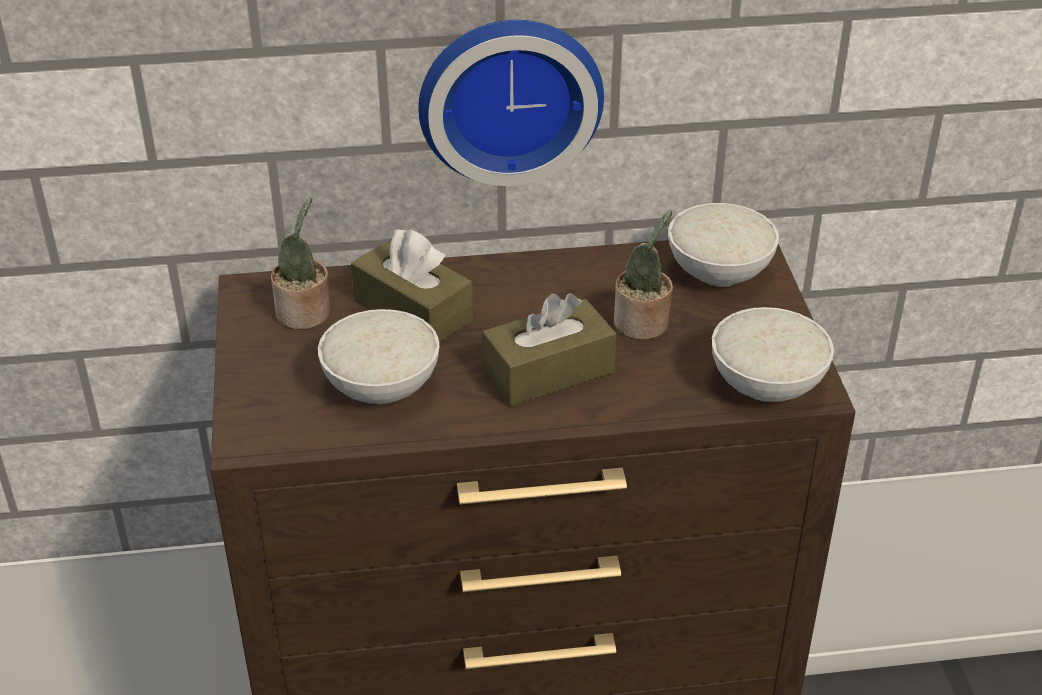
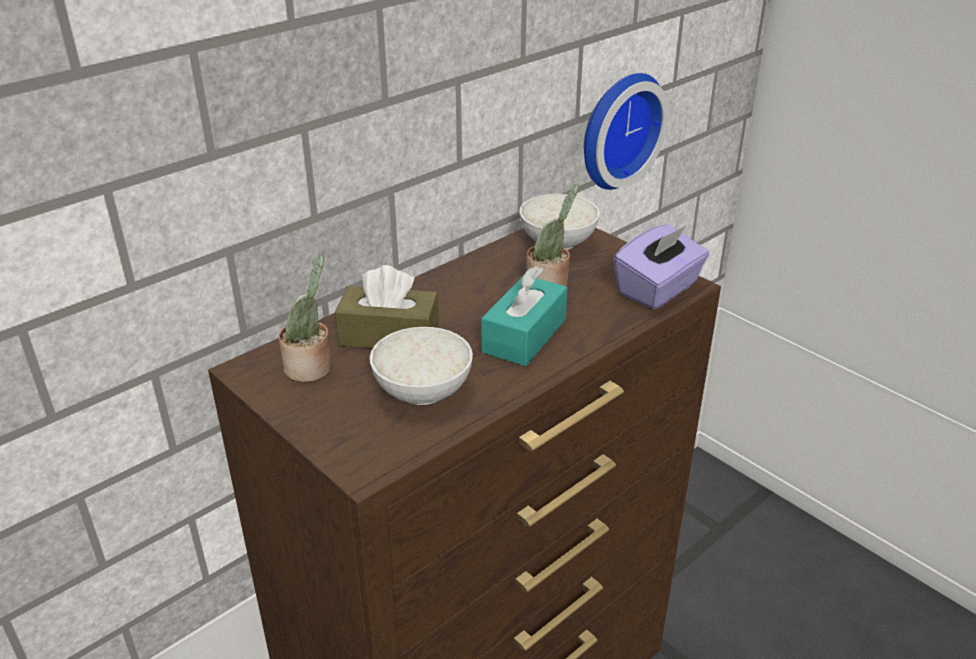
camera: 35 degrees left, 5 degrees down
wall clock [418,20,604,186] -> wall clock moved to [584,73,669,190]
brown tissue box [482,293,616,407] -> turquoise tissue box [481,266,567,366]
white bowl [712,307,834,402] -> purple tissue box [614,225,709,309]

